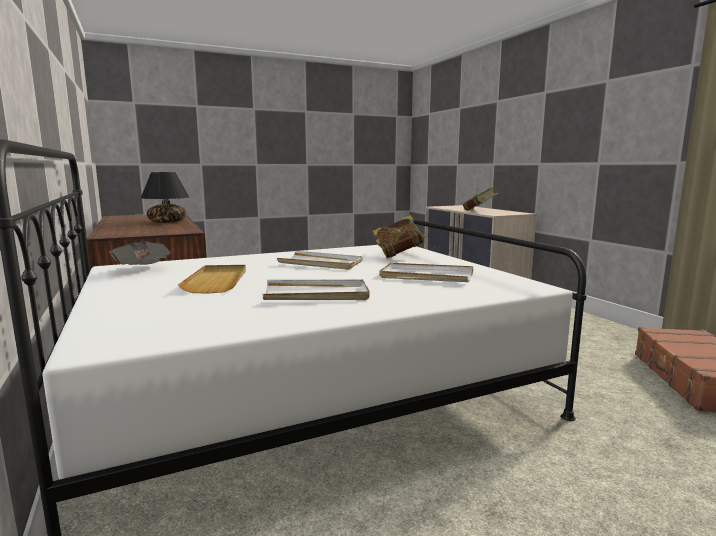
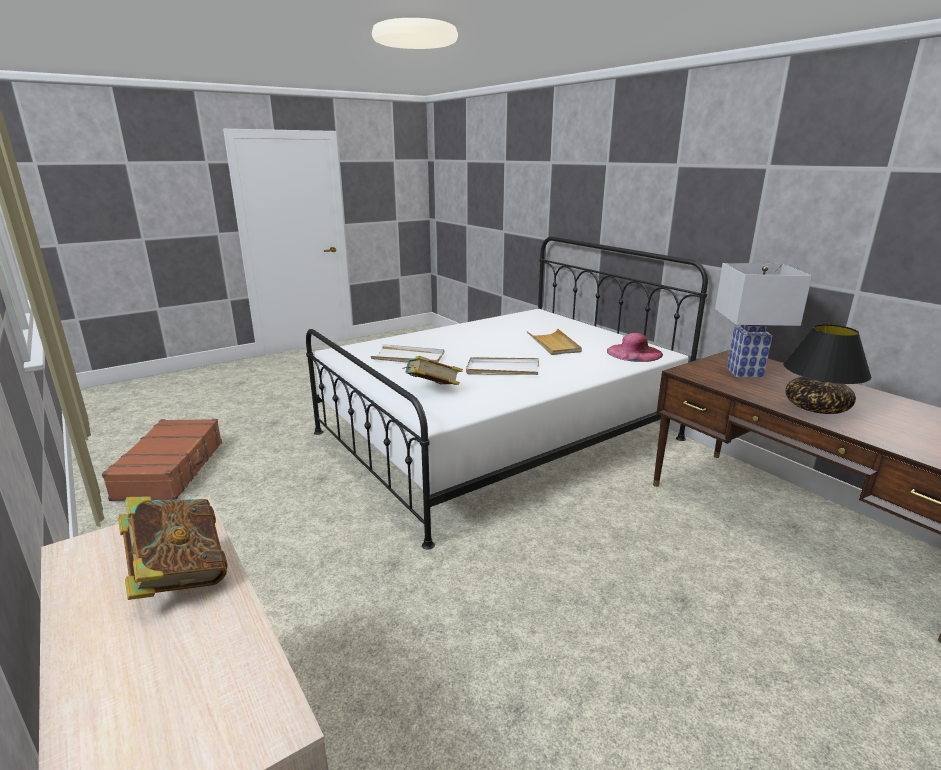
camera: 170 degrees right, 10 degrees up
newspaper [108,241,171,265] -> pink hat [607,333,663,362]
white tray [263,280,370,300] -> none
none -> white table lamp [715,263,812,378]

